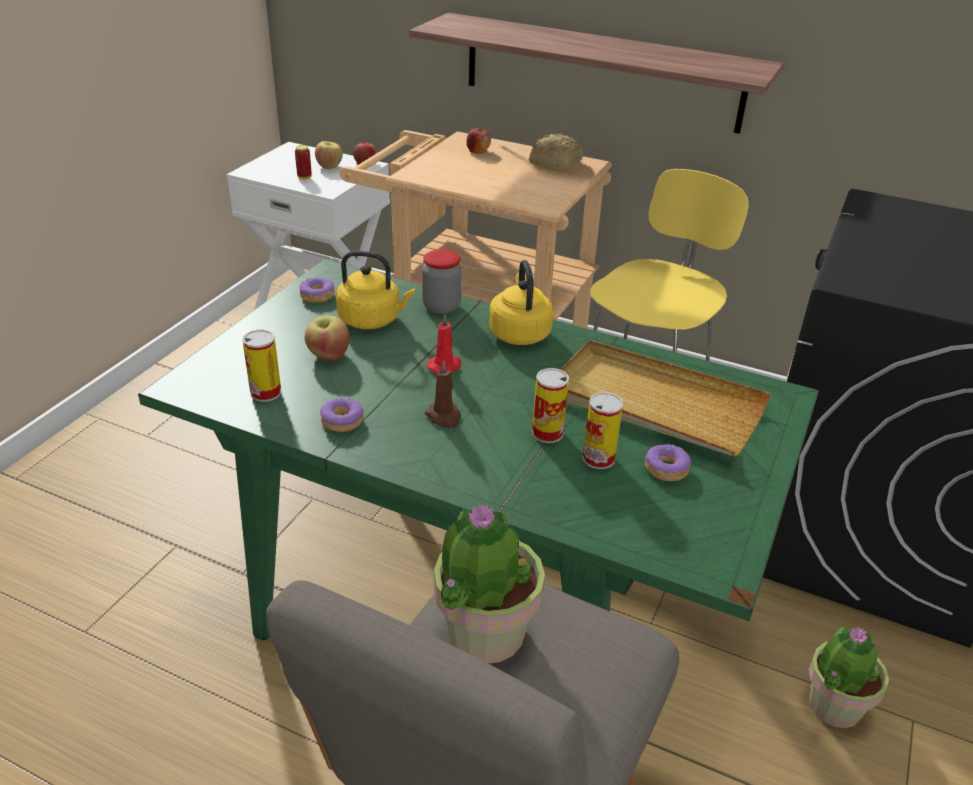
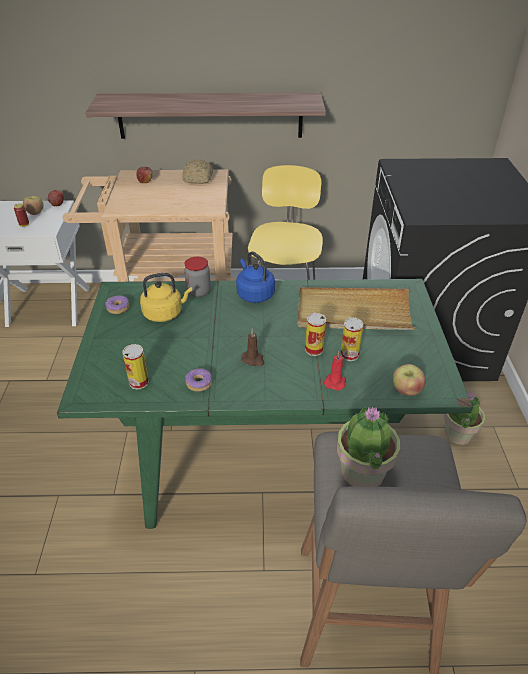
camera: 25 degrees left, 5 degrees up
apple [304,315,349,361] -> apple moved to [393,364,426,396]
red candle [427,314,461,374] -> red candle moved to [324,352,346,391]
yellow kettle [489,260,553,345] -> blue kettle [236,251,275,303]
donut [645,443,691,481] -> none

